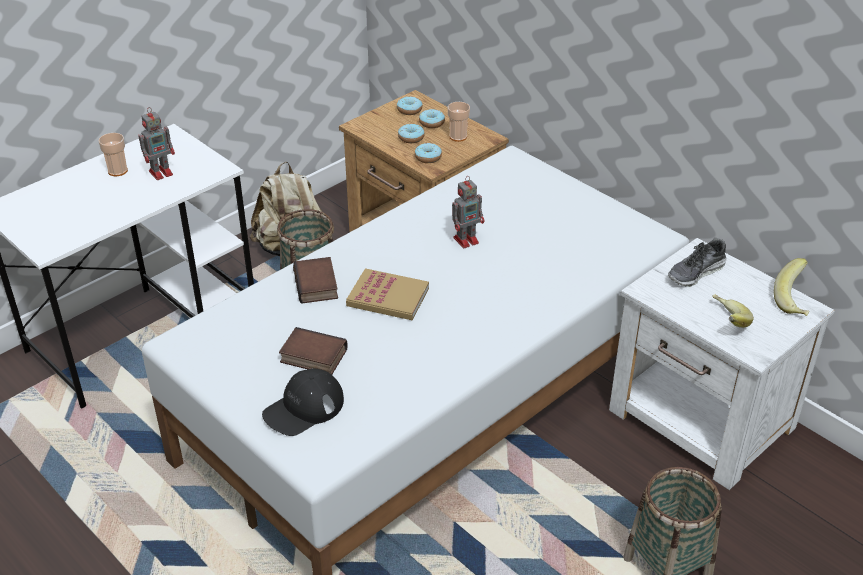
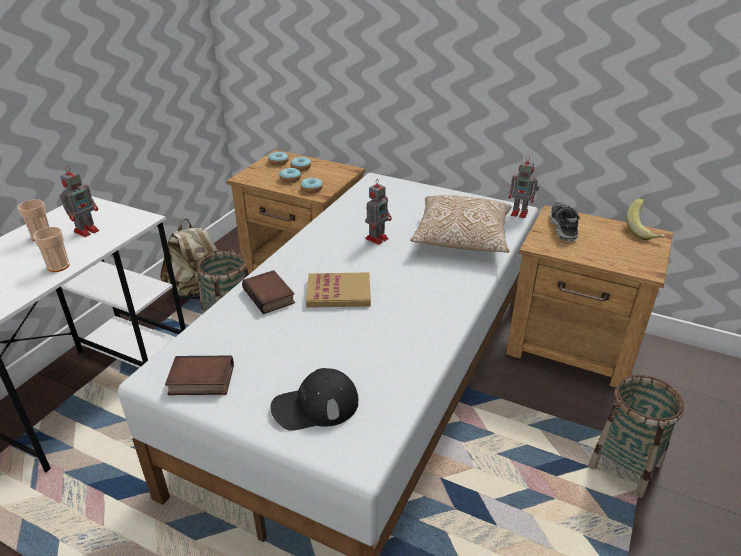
camera: 20 degrees left, 5 degrees down
black cap [262,368,344,436] -> black cap turned 45 degrees clockwise [271,368,358,431]
book [279,327,348,375] -> book moved to [165,355,234,395]
cup [448,102,470,142] -> cup moved to [33,227,70,272]
white nightstand [609,238,835,490] -> brown nightstand [506,206,673,388]
shoe [668,238,727,287] -> shoe turned 150 degrees clockwise [550,202,580,242]
banana [713,294,754,328] -> none
none -> pillow [410,195,511,253]
none -> toy robot [509,156,539,218]

